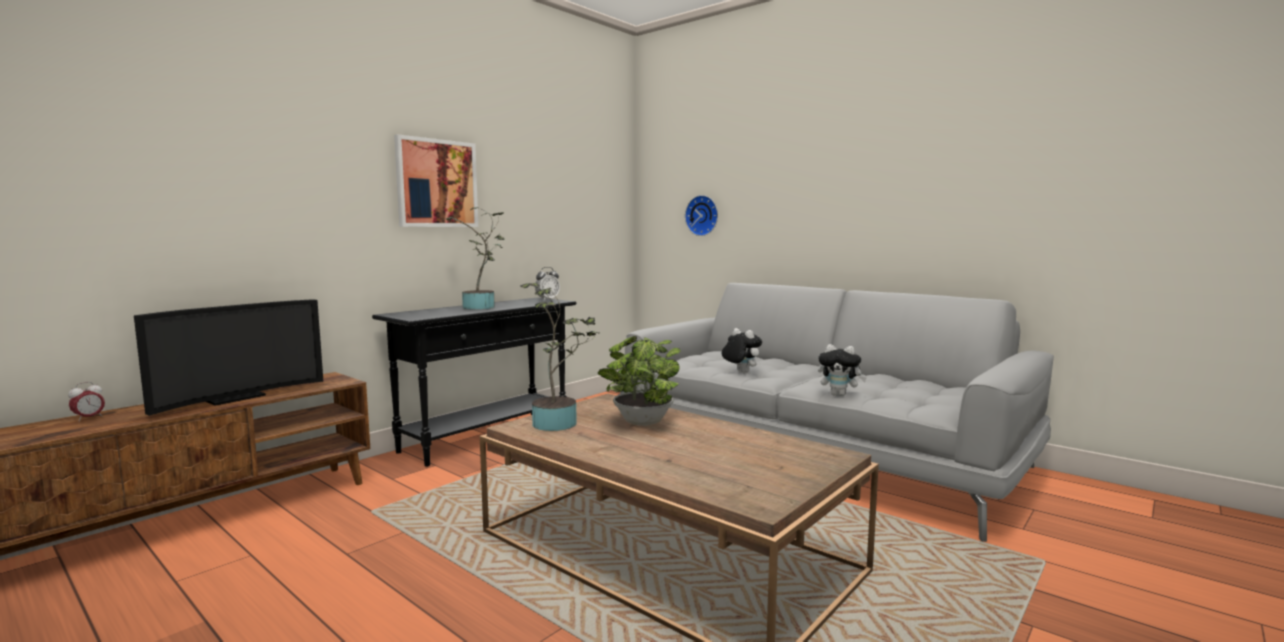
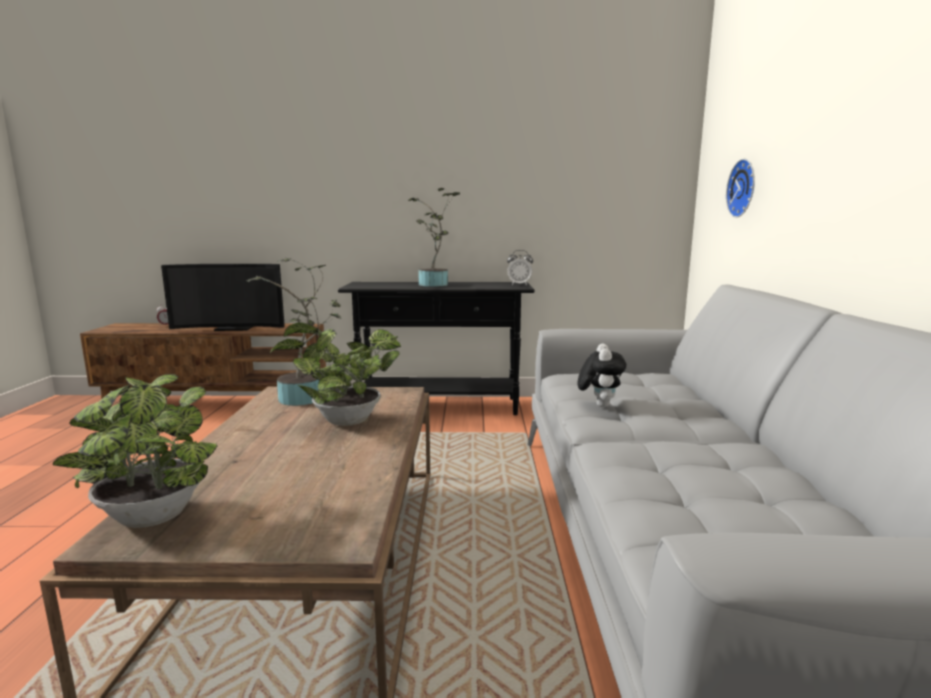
camera: 50 degrees right, 5 degrees up
picture [394,134,478,227] -> none
plush toy [818,344,867,396] -> none
none -> potted plant [53,374,217,528]

